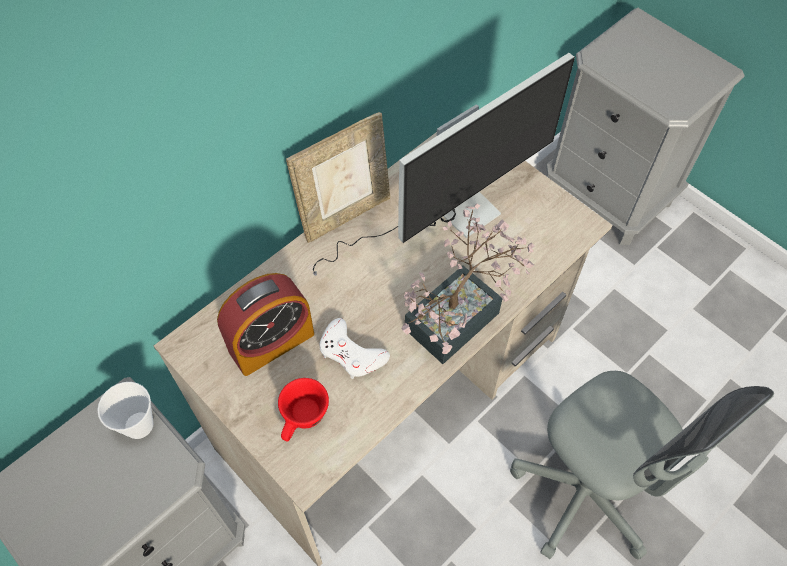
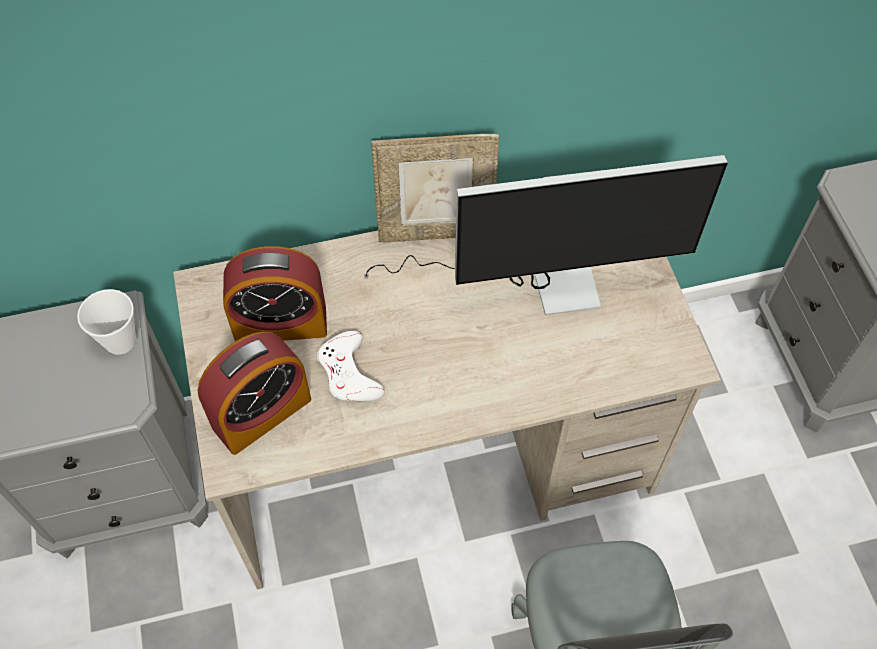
camera: 30 degrees right, 0 degrees up
red cup [278,378,329,441] -> alarm clock [197,331,311,455]
potted plant [402,204,535,364] -> none

